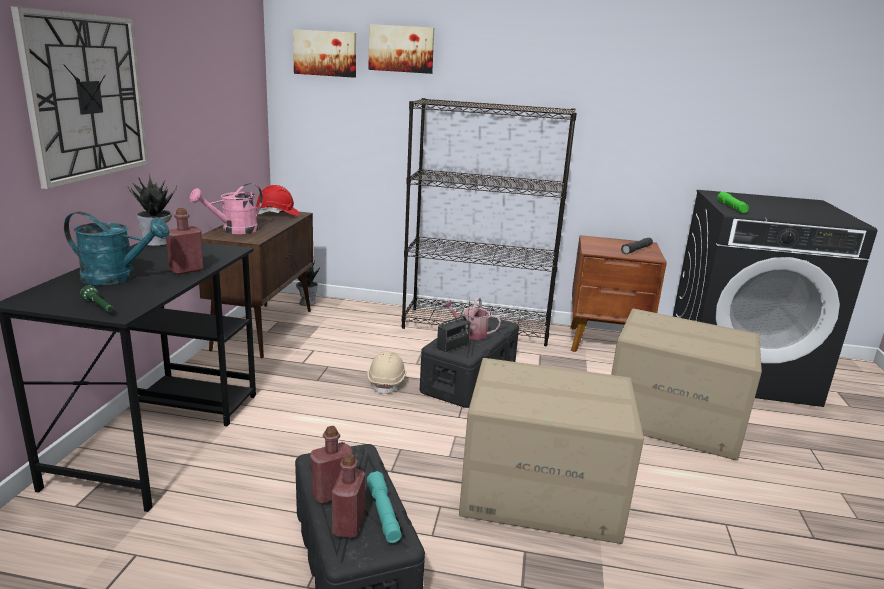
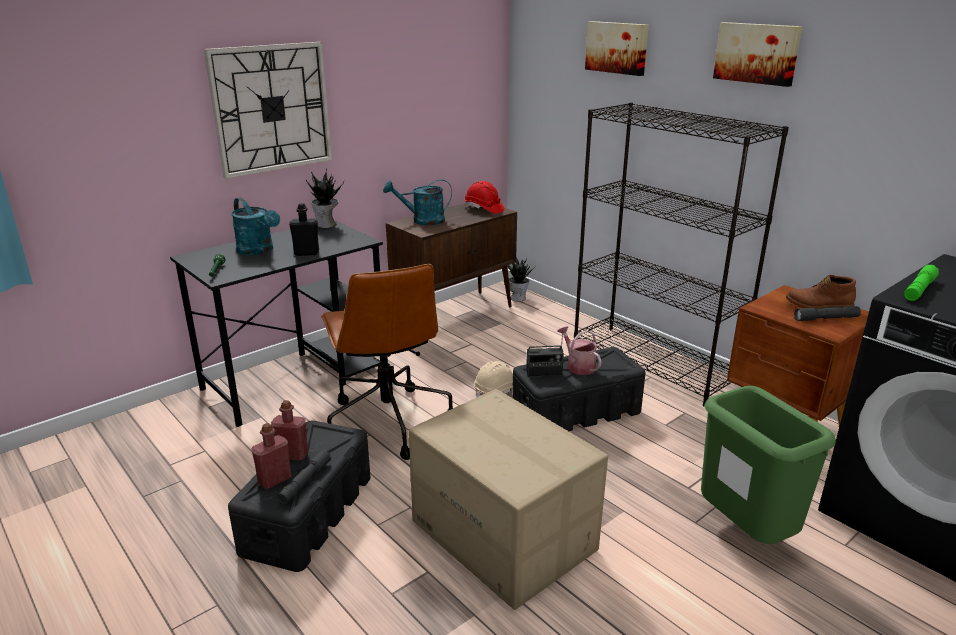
camera: 40 degrees right, 5 degrees up
red bottle [166,208,203,275] -> black bottle [289,203,319,256]
pink watering can [189,183,263,234] -> turquoise watering can [383,179,452,225]
picture [293,29,356,78] -> picture moved to [713,22,802,87]
turquoise flashlight [367,471,402,543] -> grey flashlight [277,450,331,504]
cardboard box [611,308,762,461] -> green trash can [701,386,836,544]
none -> brown office chair [321,264,453,460]
none -> brown boot [786,275,856,309]

